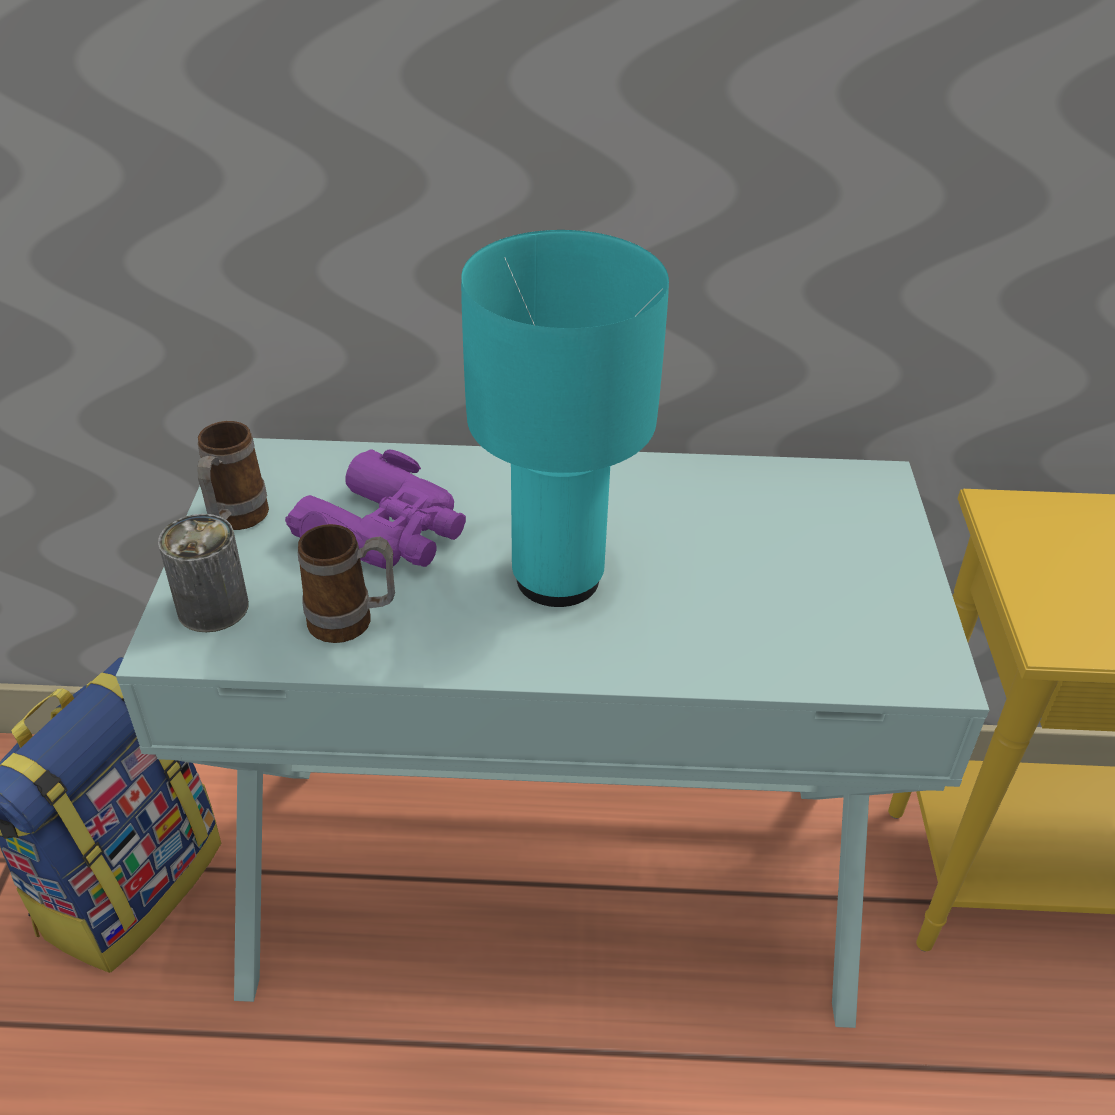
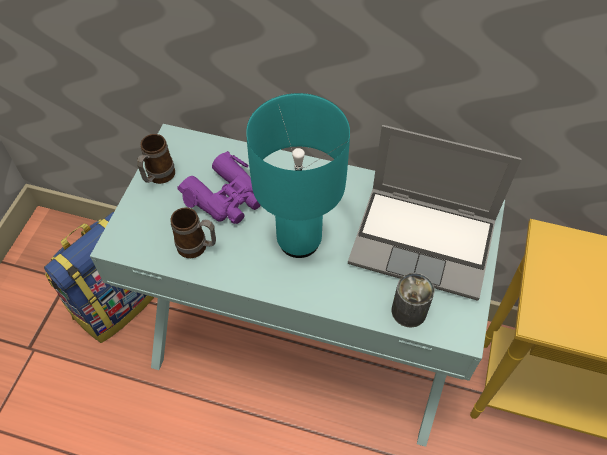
camera: 15 degrees right, 15 degrees up
can [158,514,249,632] -> can moved to [392,273,435,328]
none -> laptop [348,125,521,301]

